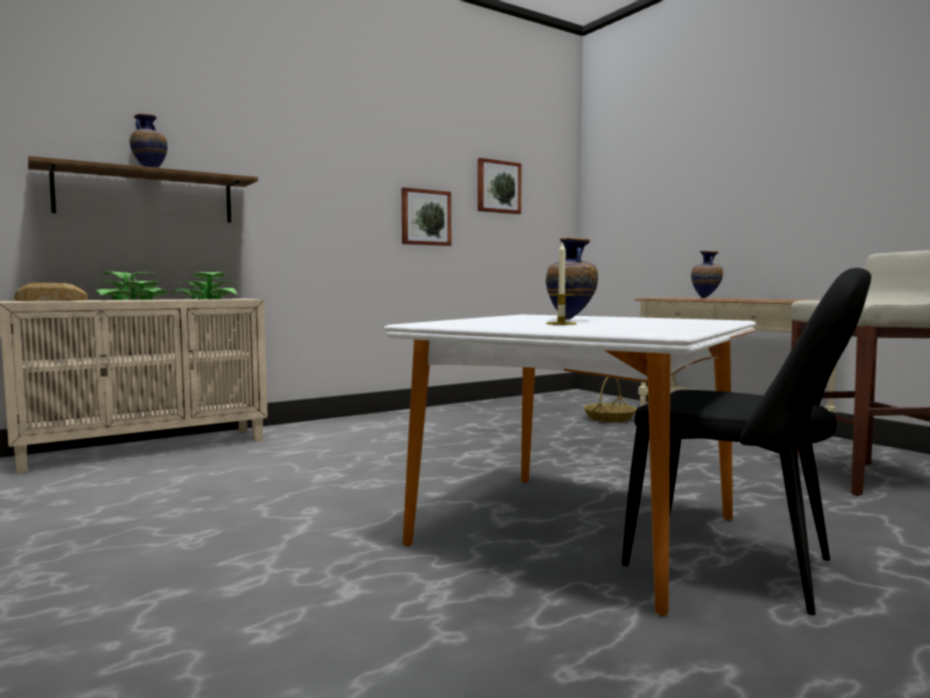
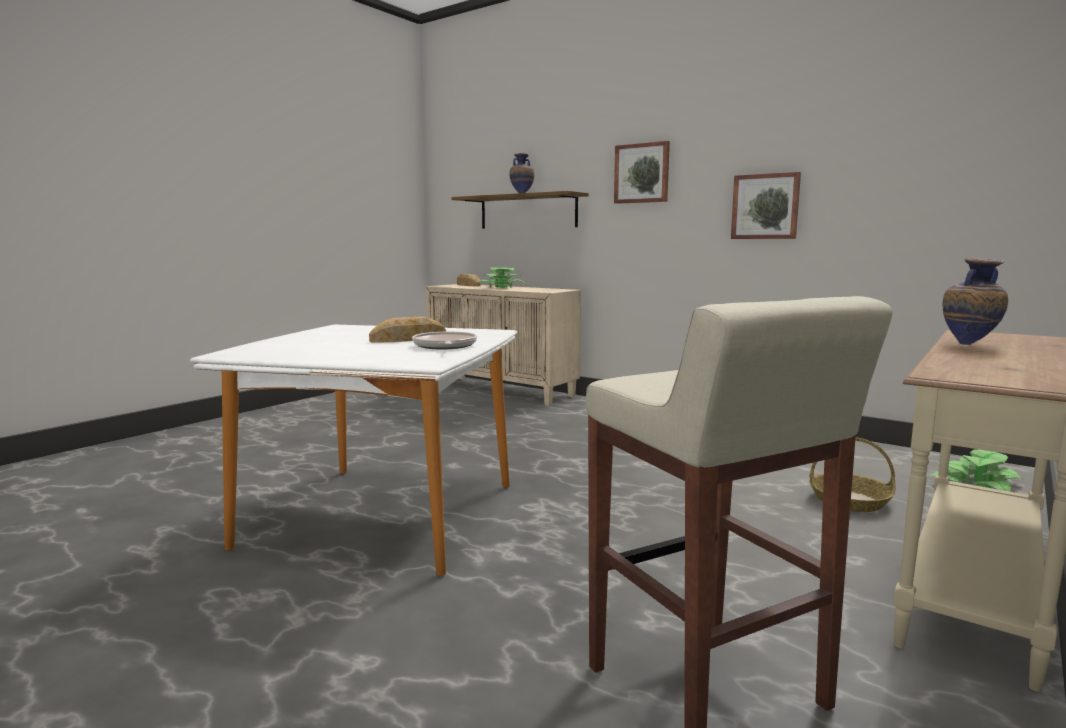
camera: 70 degrees right, 5 degrees up
potted plant [173,272,237,300] -> potted plant moved to [930,449,1022,492]
picture [478,158,522,214] -> picture moved to [614,141,670,204]
vase [546,238,598,320] -> bread [369,316,446,342]
candle [546,242,577,325] -> none
black chair [622,268,871,615] -> none
none -> frying pan [412,331,477,349]

